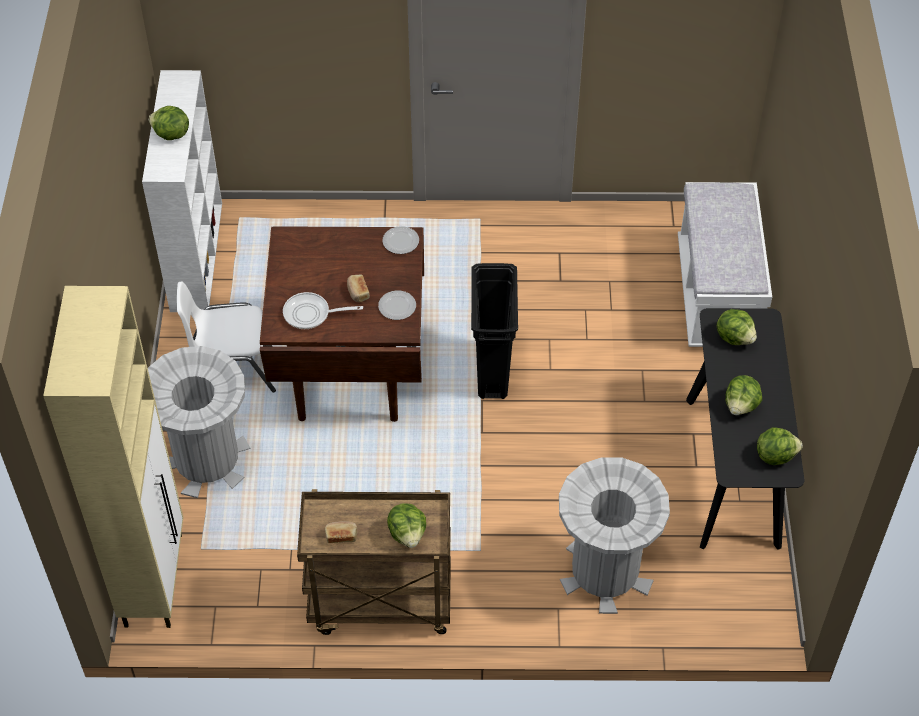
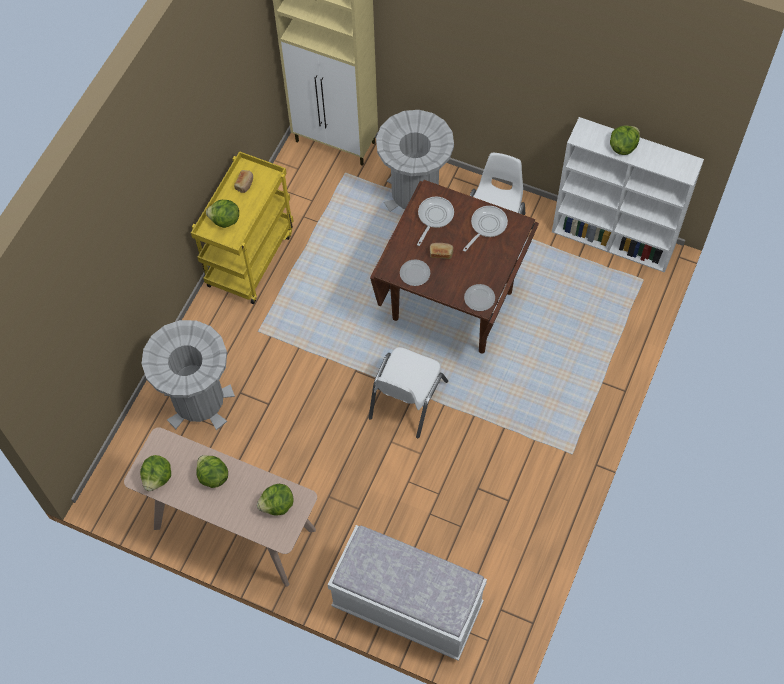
camera: 115 degrees right, 10 degrees up
brown cart [297,489,451,635] -> yellow cart [191,151,294,304]
black trash can [471,263,518,399] -> white chair [369,347,448,438]
black console table [686,308,804,550] -> beige console table [124,427,317,587]
none -> frying pan [463,206,508,252]

